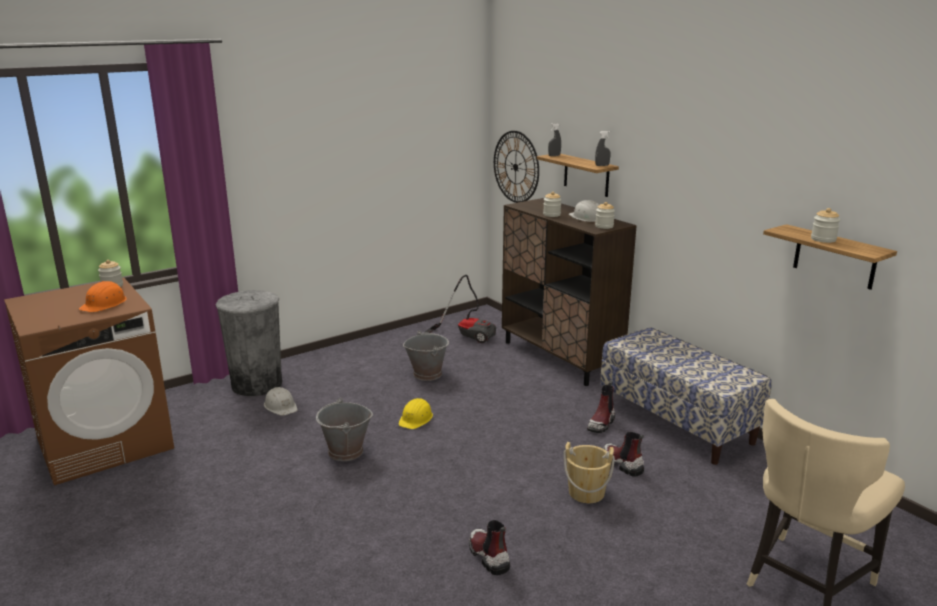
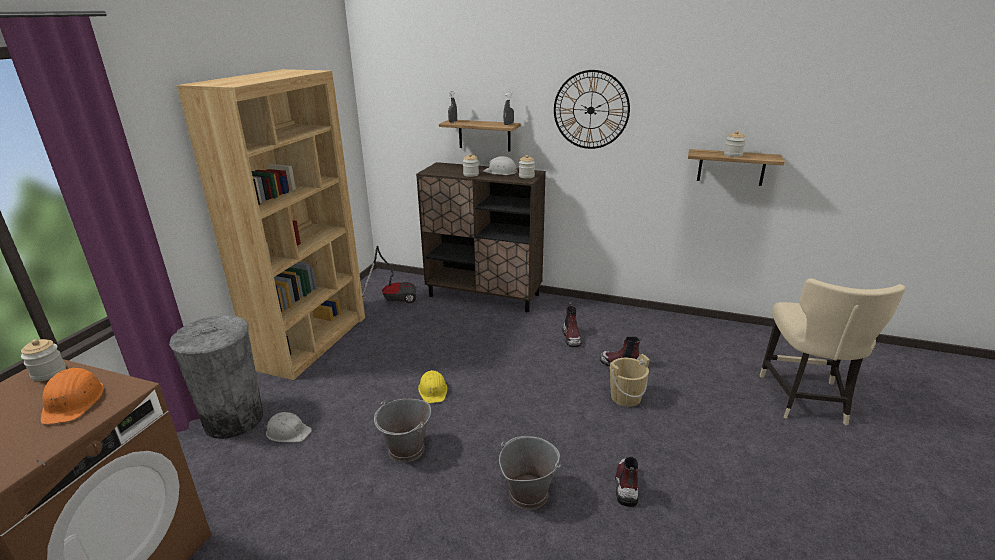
camera: 35 degrees left, 5 degrees up
grey bucket [403,331,449,381] -> grey bucket moved to [499,436,561,510]
boot [469,520,510,575] -> boot turned 75 degrees clockwise [615,457,639,507]
wall clock [494,131,539,203] -> wall clock moved to [554,70,630,149]
bench [600,327,772,465] -> none
none -> brown bookcase [177,69,365,380]

